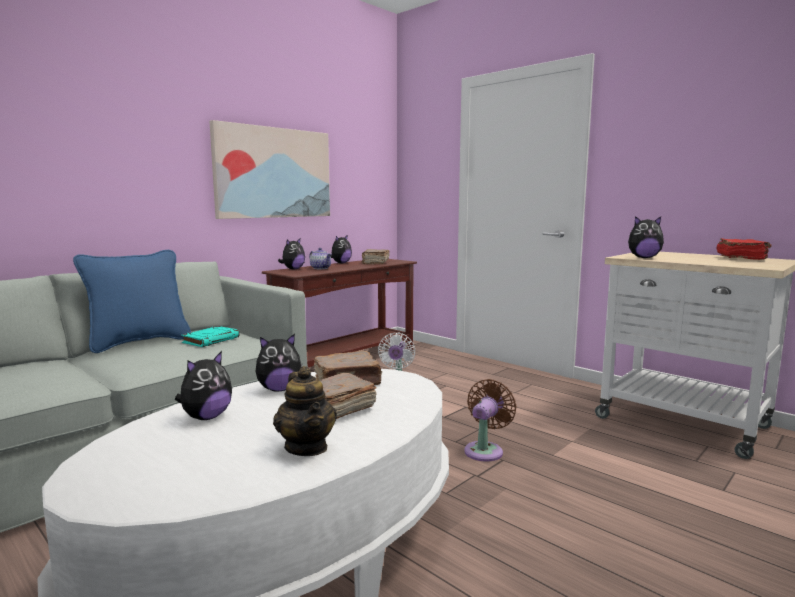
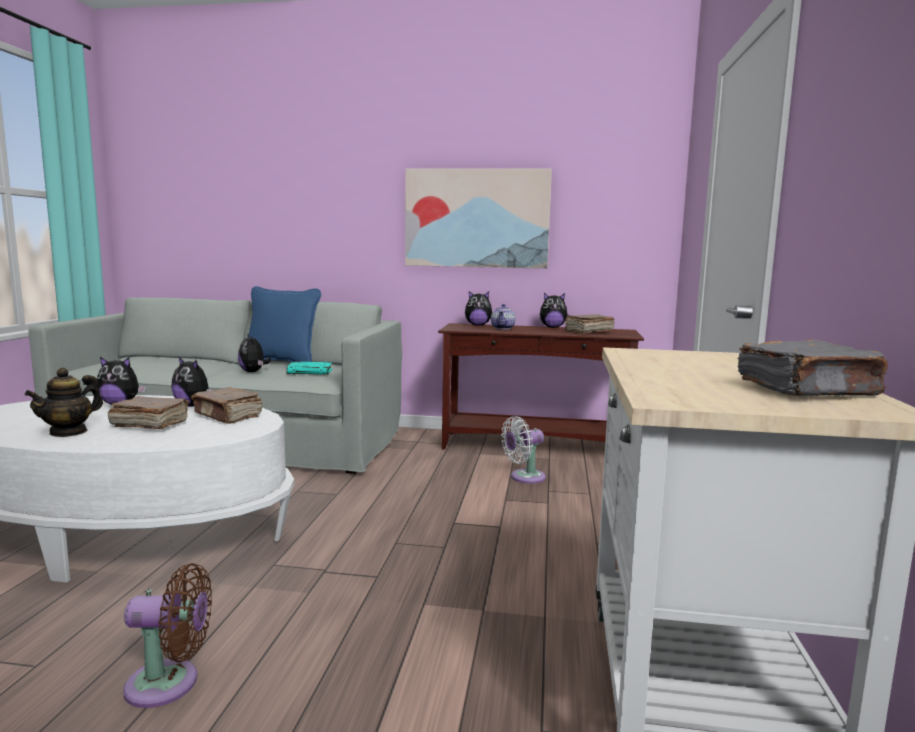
camera: 55 degrees right, 0 degrees up
brown fan [464,379,516,462] -> brown fan moved to [123,563,212,708]
plush toy [628,216,664,258] -> plush toy moved to [238,333,271,372]
red book [717,238,771,260] -> grey book [738,340,888,396]

